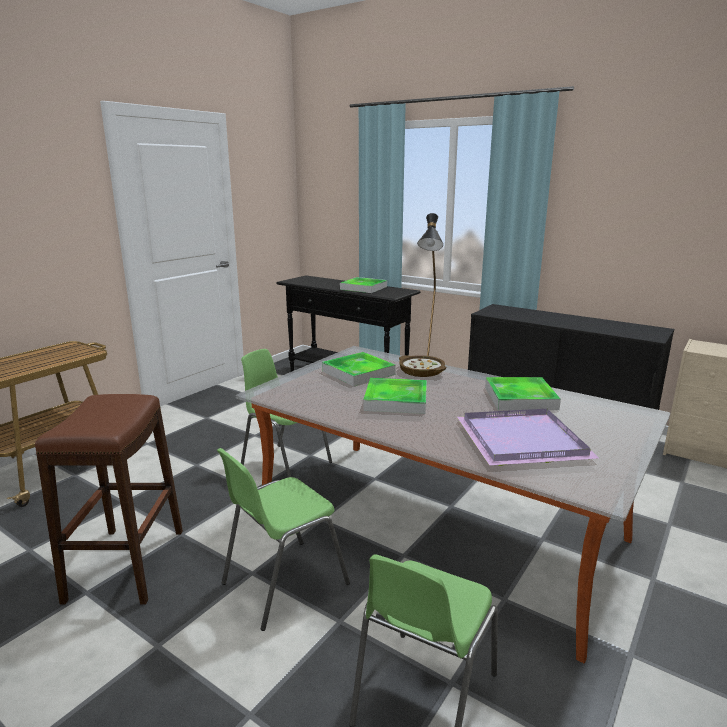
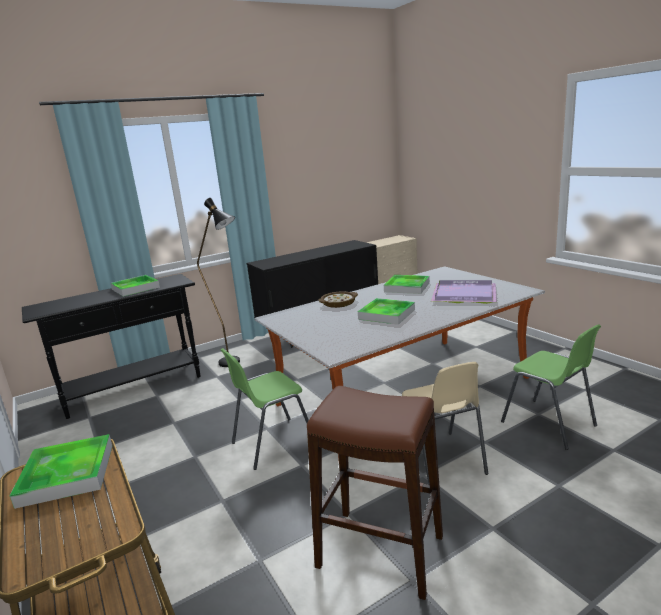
camera: 65 degrees left, 0 degrees up
green chair [217,448,350,631] -> beige chair [402,362,488,485]
tray [322,352,396,386] -> tray moved to [9,434,112,509]

